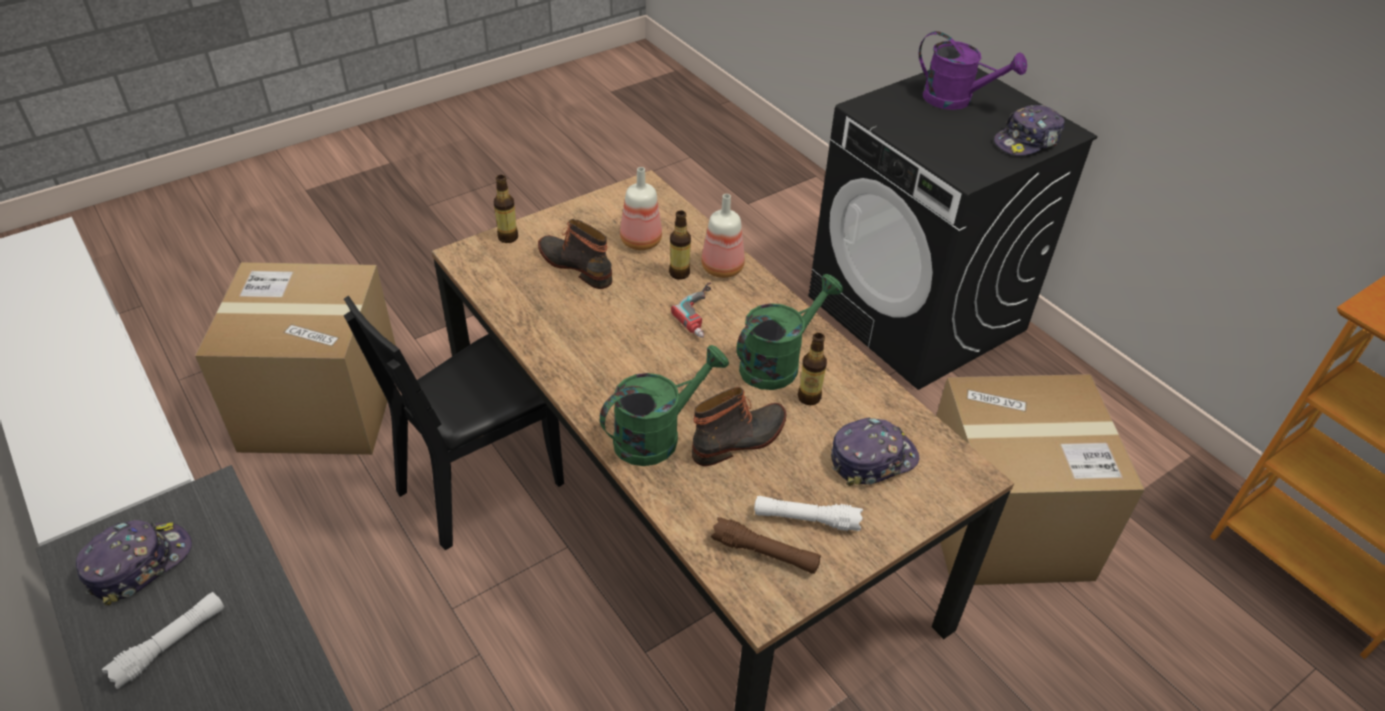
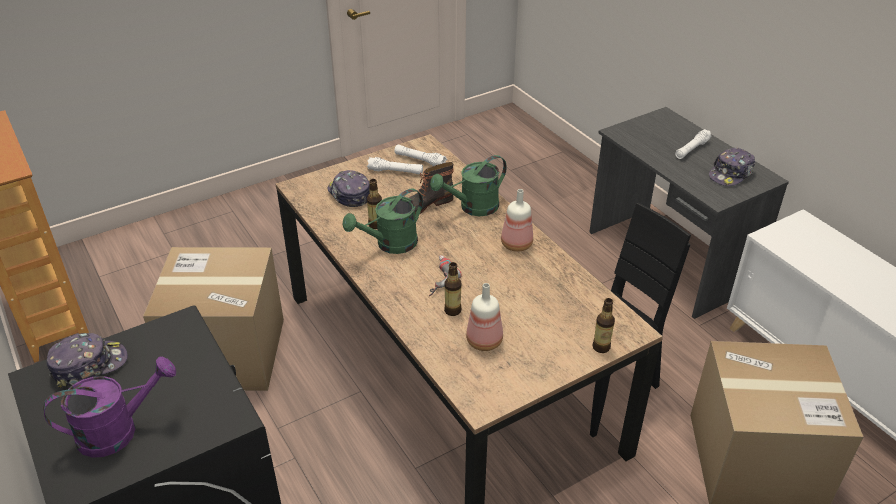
camera: 175 degrees left, 5 degrees down
boot [538,219,612,289] -> none
bottle [701,194,745,278] -> bottle moved to [501,189,533,252]
brown flashlight [711,517,821,574] -> white flashlight [394,145,447,166]
cap [831,418,919,486] -> cap turned 75 degrees clockwise [327,170,370,207]
purple watering can [919,31,1027,110] -> purple watering can turned 120 degrees clockwise [43,357,176,458]

